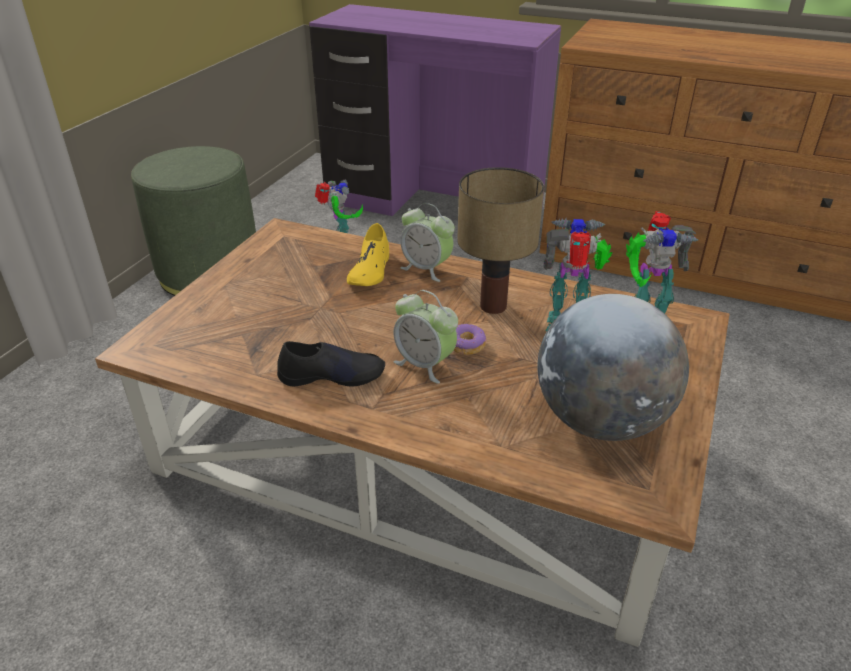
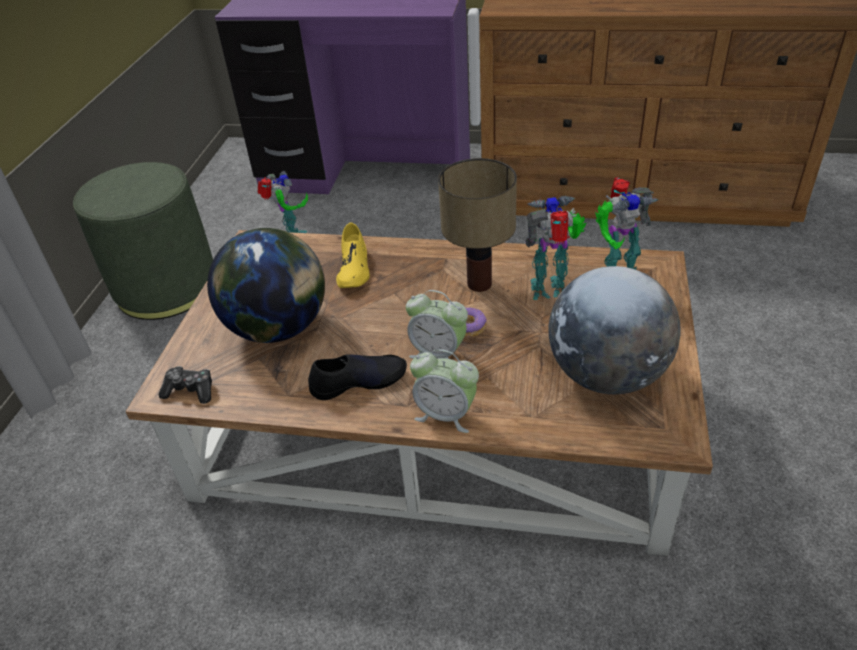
camera: 10 degrees left, 5 degrees up
alarm clock [400,203,455,282] -> alarm clock moved to [410,349,479,433]
none -> game controller [159,366,212,404]
none -> globe [207,228,325,343]

